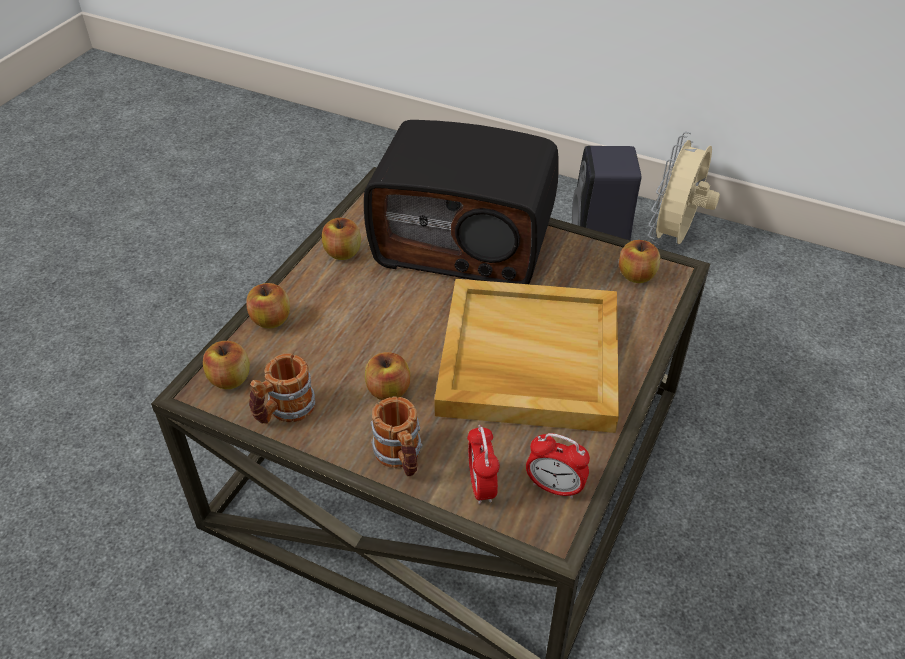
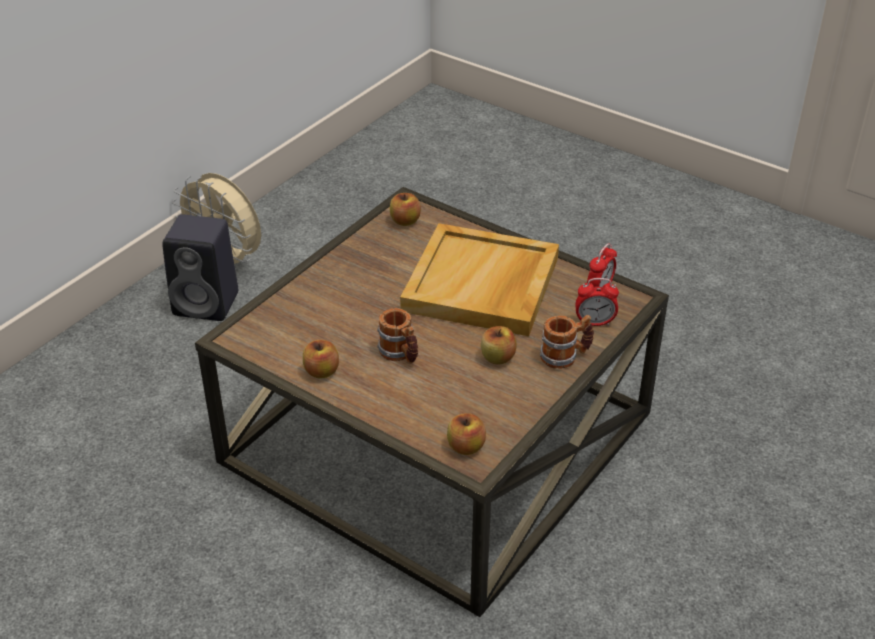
camera: 80 degrees left, 5 degrees down
apple [246,283,290,329] -> none
mug [249,353,315,424] -> mug moved to [377,308,418,364]
radio [364,120,559,284] -> none

